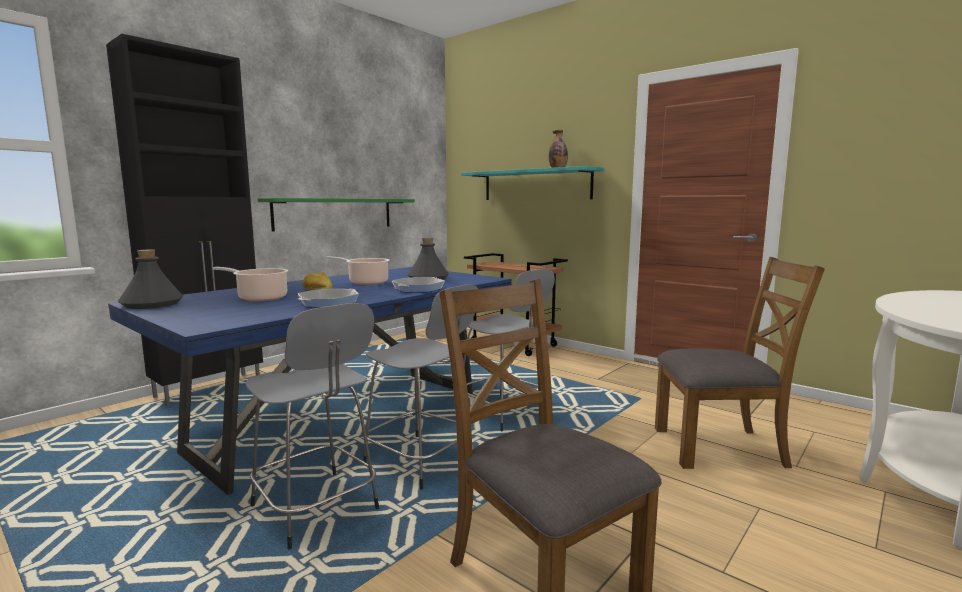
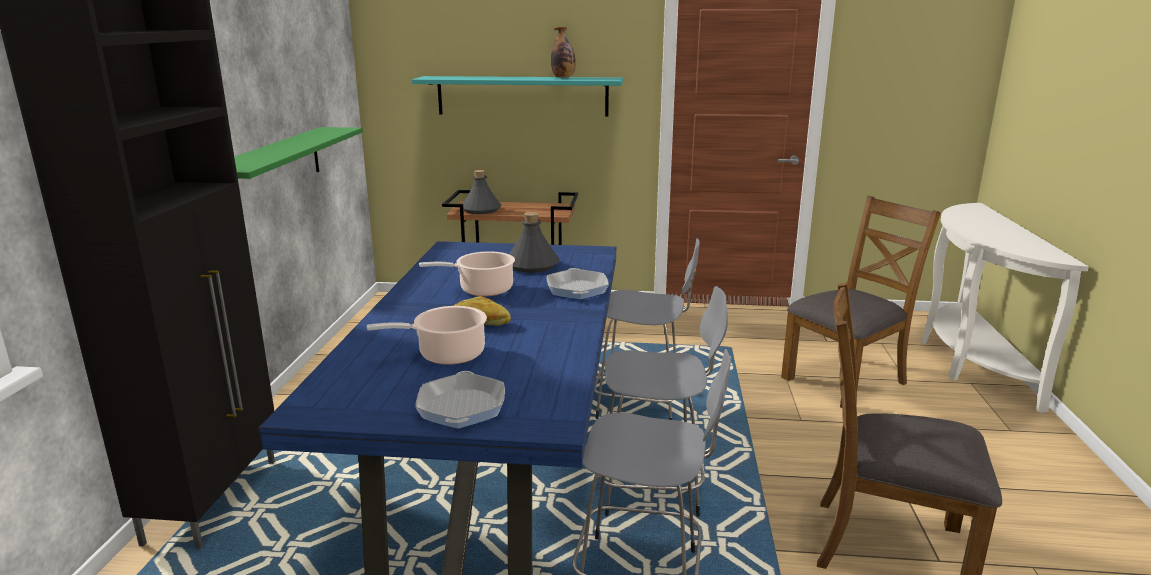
camera: 35 degrees left, 10 degrees up
grey bottle [118,249,184,309] -> grey bottle moved to [462,170,501,214]
frying pan [298,289,359,308] -> frying pan moved to [416,371,505,429]

